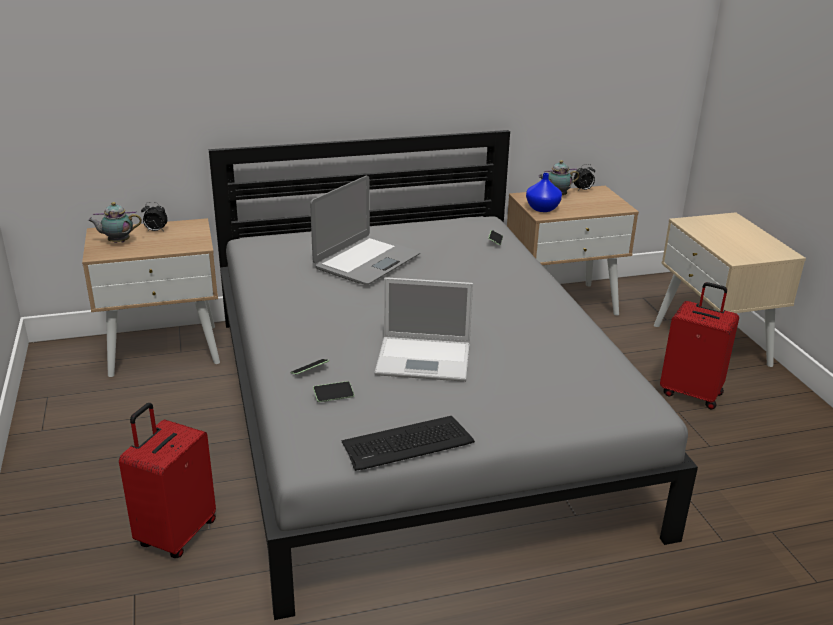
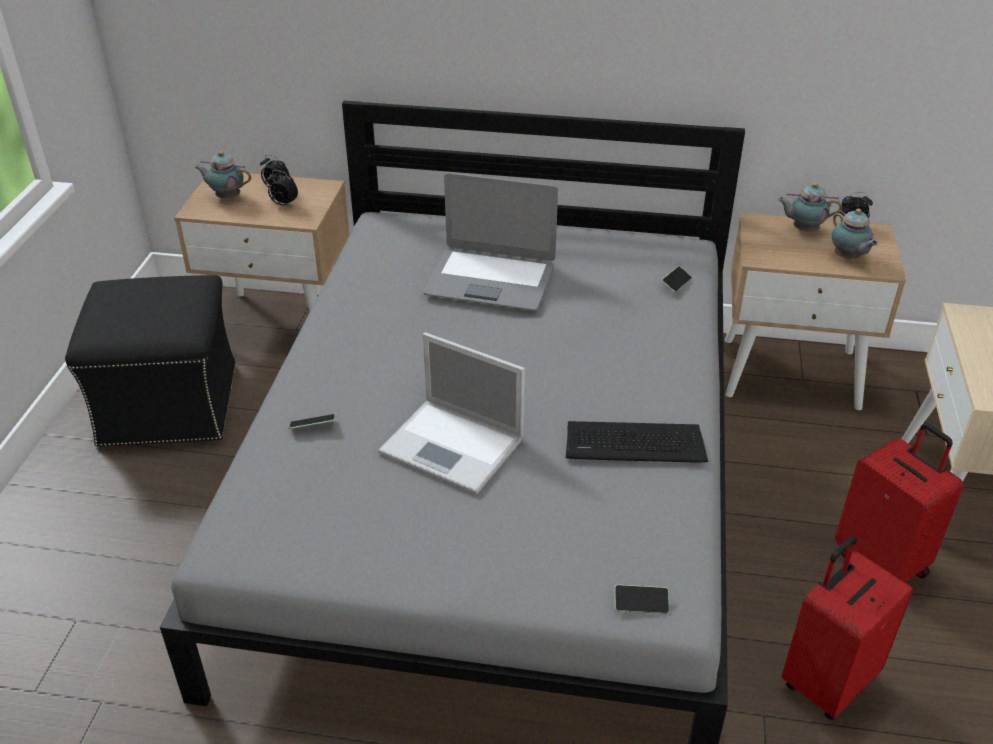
camera: 25 degrees right, 10 degrees up
red suitcase [119,403,216,558] -> red suitcase moved to [782,536,914,720]
laptop [310,176,420,285] -> laptop turned 45 degrees clockwise [423,173,558,311]
phone [313,381,354,402] -> phone moved to [614,585,670,614]
keyboard [342,416,475,471] -> keyboard moved to [566,421,708,463]
blue vase [526,173,562,212] -> none
none -> black ottoman [65,275,236,447]
none -> alarm clock [267,170,298,207]
none -> teapot [832,209,878,260]

